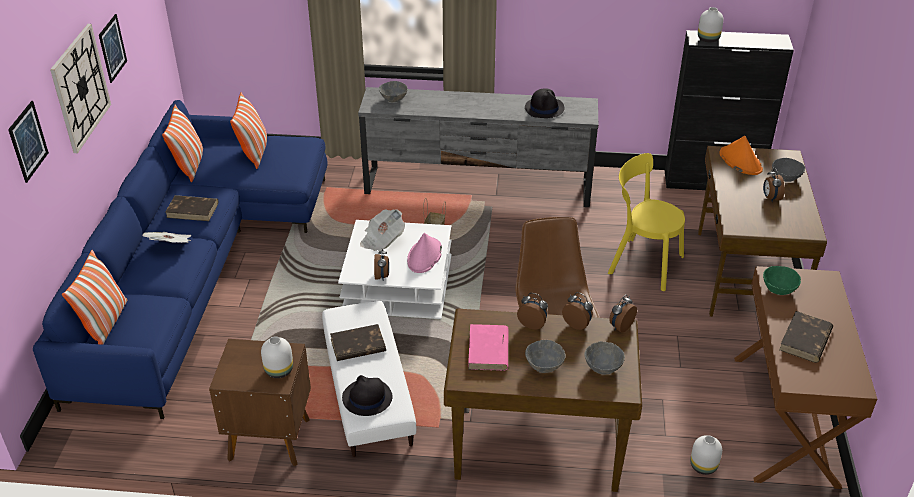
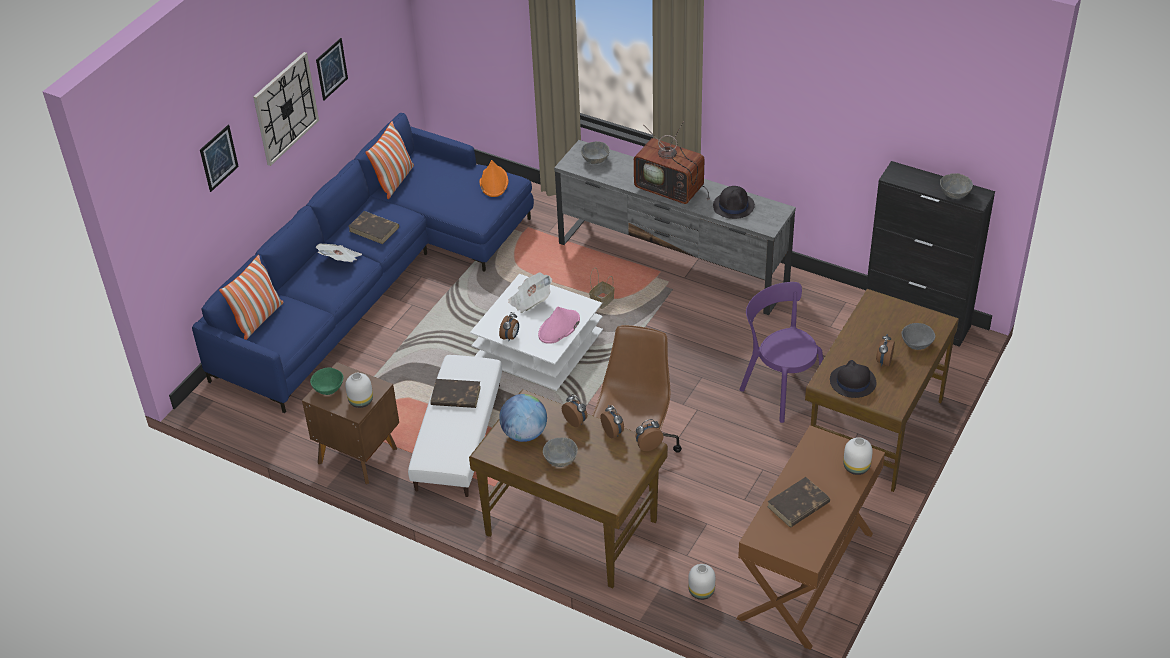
camera: 25 degrees right, 5 degrees up
pillow [230,92,267,169] -> none
black hat [342,375,393,416] -> black hat moved to [830,360,876,398]
pink book [468,324,508,371] -> globe [499,394,547,442]
grey bowl [584,341,625,375] -> grey bowl moved to [940,173,973,199]
yellow chair [608,153,685,291] -> purple chair [739,282,823,423]
white vase [698,7,724,42] -> white vase moved to [843,437,873,475]
orange hat [720,136,763,175] -> orange hat moved to [480,160,508,197]
green bowl [763,266,801,295] -> green bowl moved to [310,368,343,395]
none -> television [634,123,710,204]

